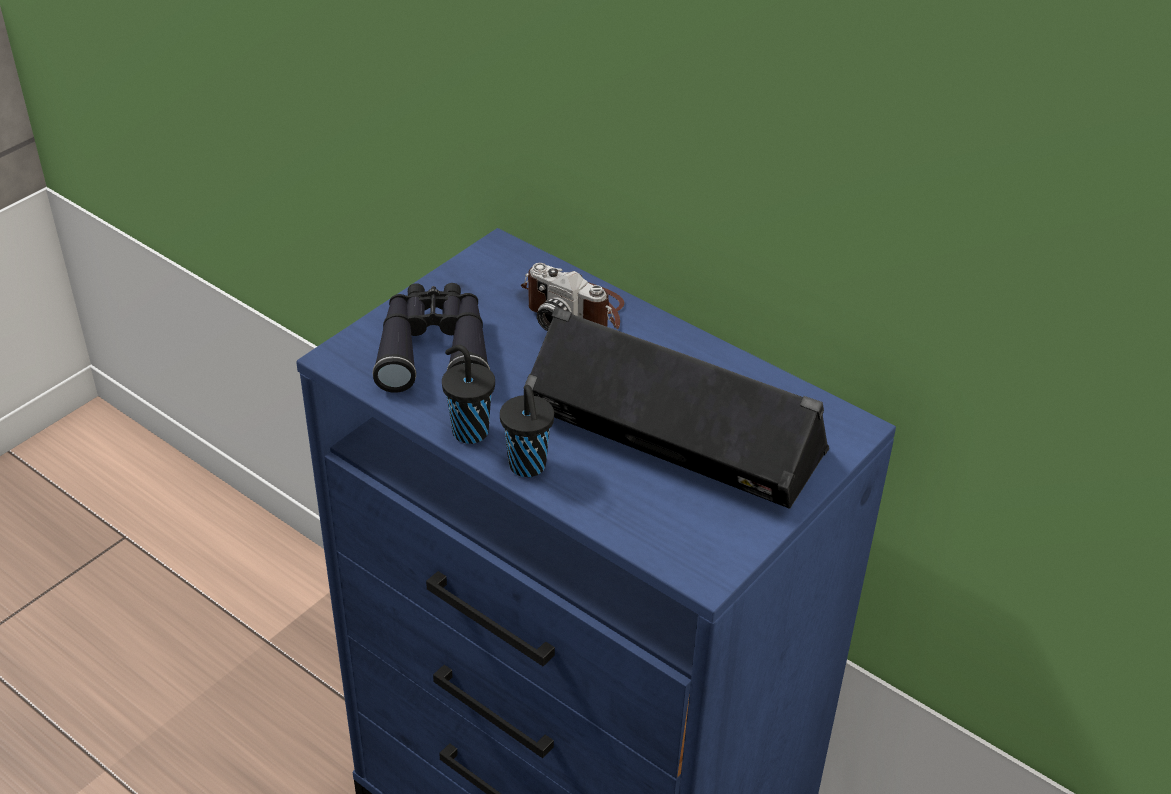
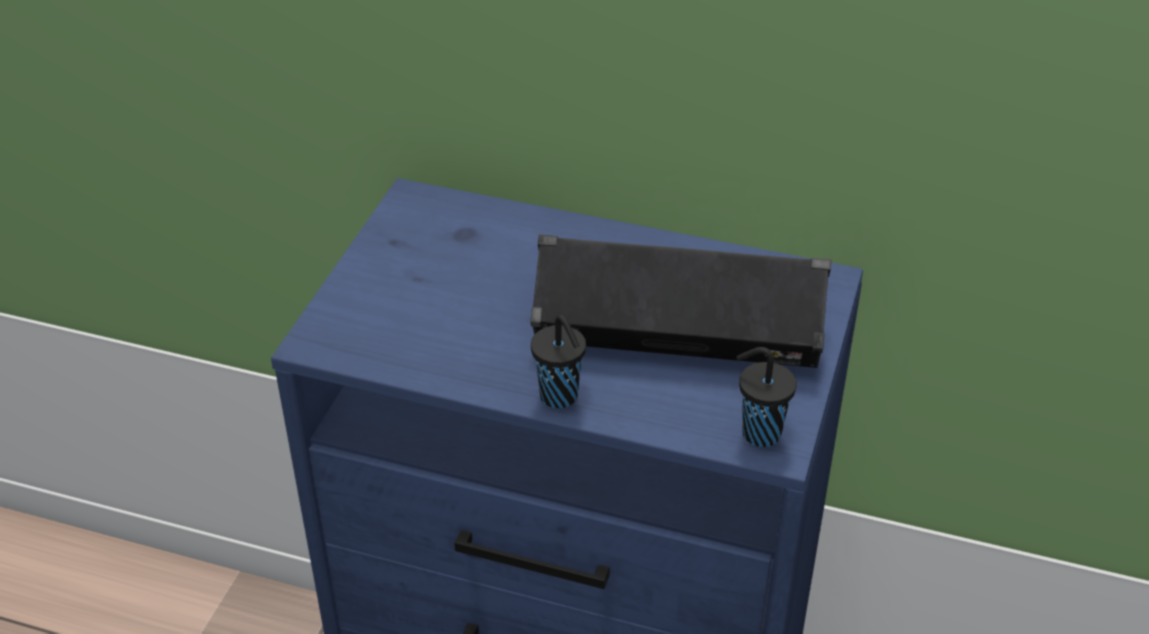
camera: 20 degrees left, 0 degrees up
black binoculars [373,283,490,393] -> none
black cup [442,345,495,444] -> black cup moved to [737,347,797,447]
camera [521,263,624,331] -> none

